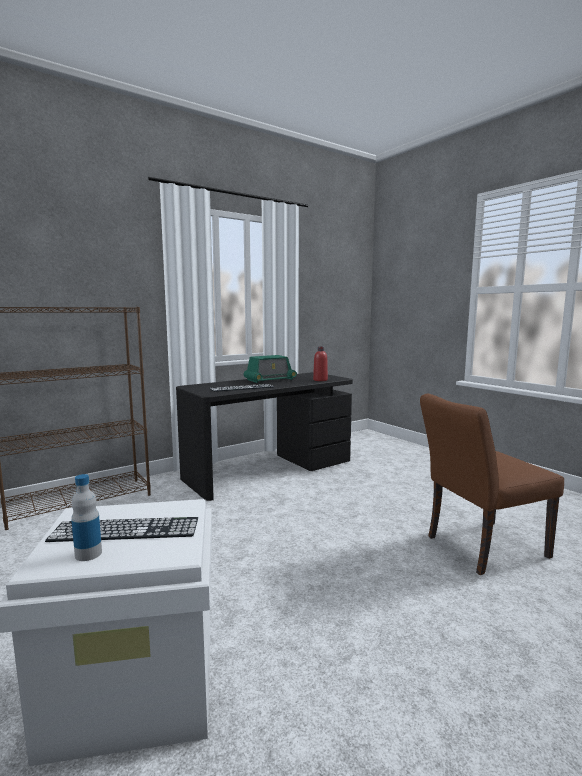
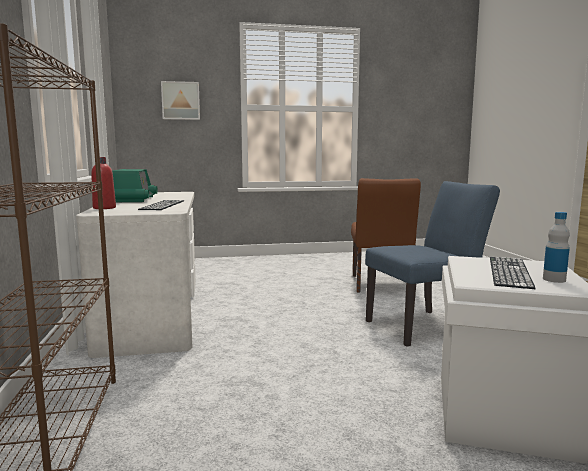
camera: 65 degrees left, 0 degrees up
black desk [176,372,353,501] -> white desk [76,192,196,358]
red bottle [313,347,328,381] -> red bottle moved to [91,157,116,209]
none -> picture [161,81,200,120]
none -> blue chair [365,181,500,347]

